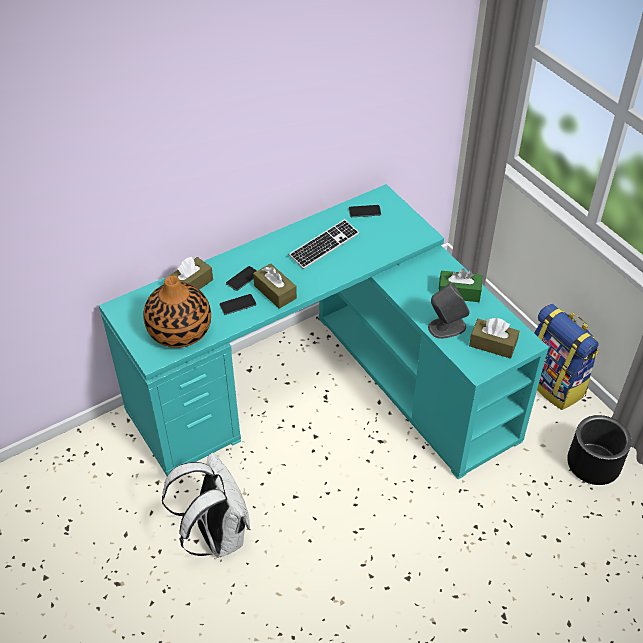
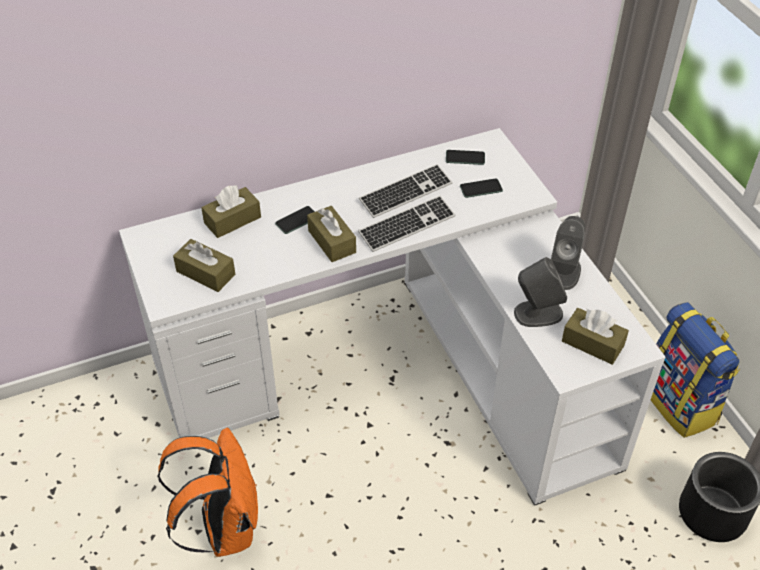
camera: 10 degrees right, 0 degrees up
turquoise desk [99,184,549,479] -> white desk [119,128,665,506]
vase [143,276,211,348] -> brown tissue box [173,239,236,292]
white backpack [162,453,250,558] -> orange backpack [157,428,258,557]
phone [219,294,257,315] -> phone moved to [460,178,503,198]
green tissue box [439,269,482,302] -> grey speaker [551,216,585,290]
none -> keyboard [358,196,455,252]

